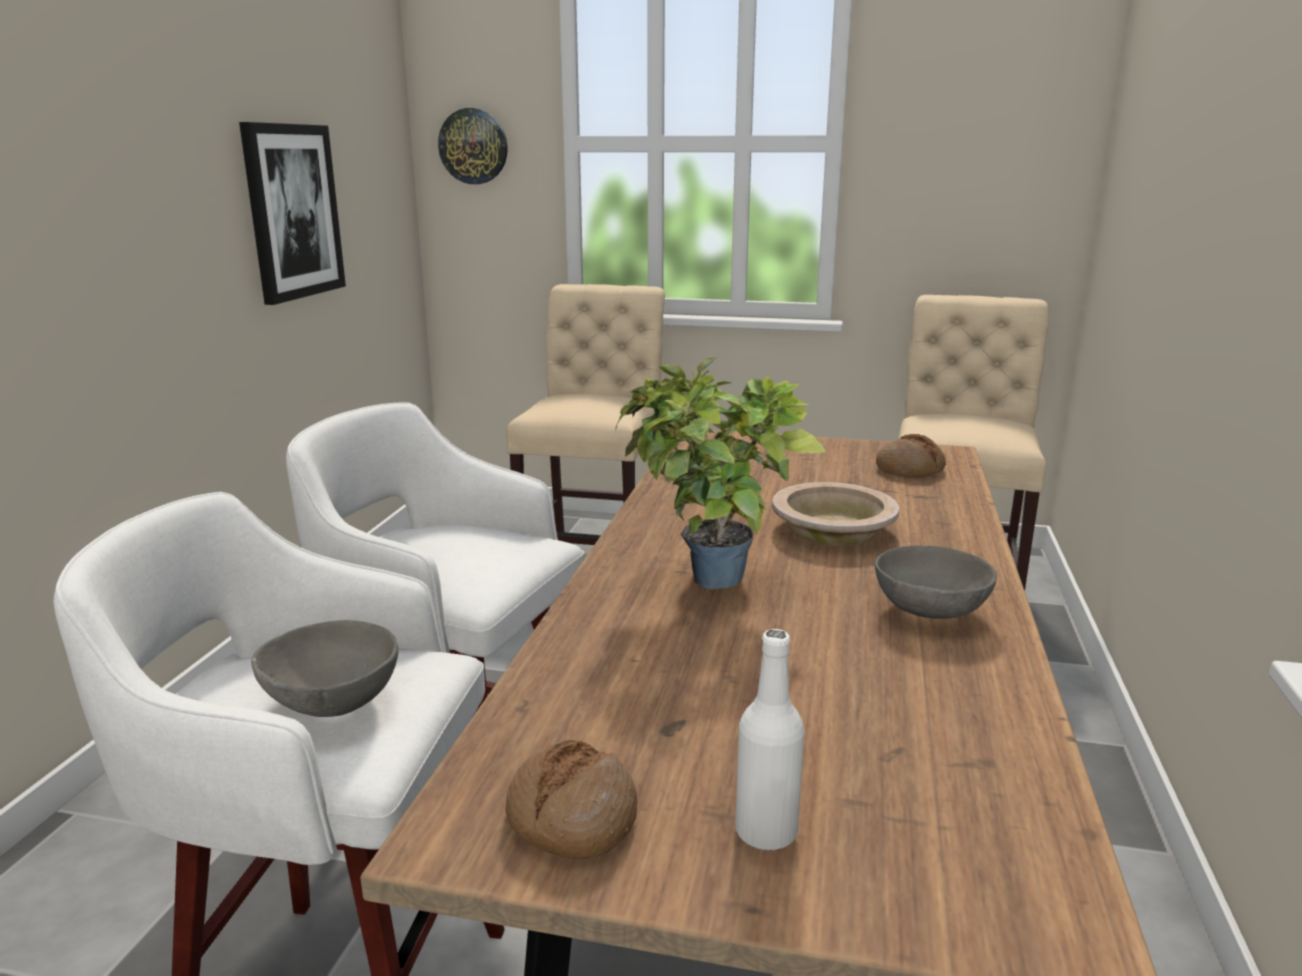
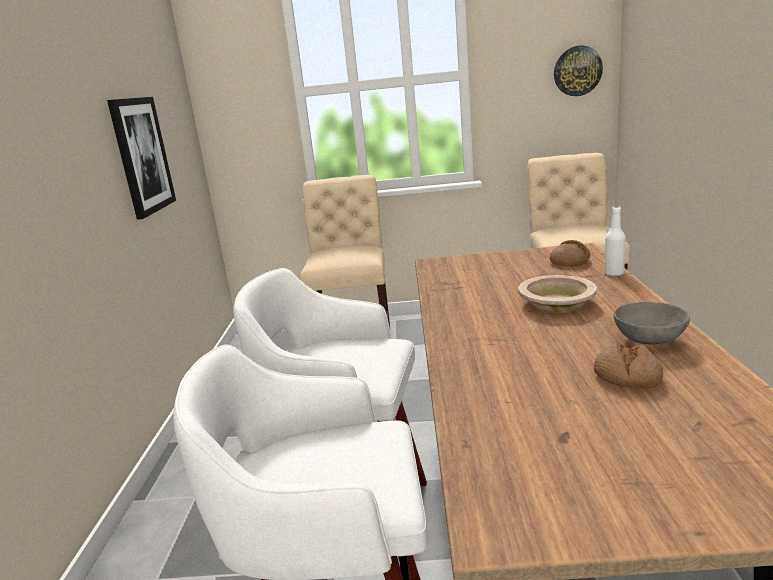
camera: 10 degrees left, 0 degrees up
grey bowl [251,620,398,717] -> none
wall clock [438,108,508,184] -> wall clock moved to [554,45,603,96]
bread [506,740,637,859] -> bread moved to [594,343,663,388]
potted plant [616,357,826,589] -> none
white bottle [735,629,804,851] -> white bottle moved to [604,206,626,276]

